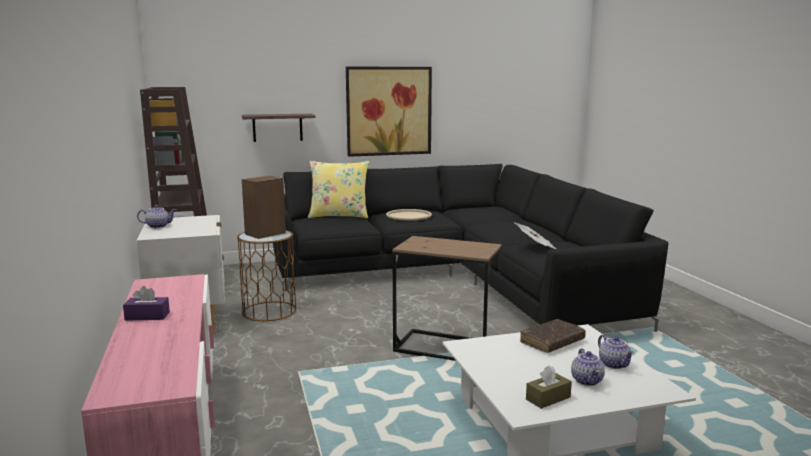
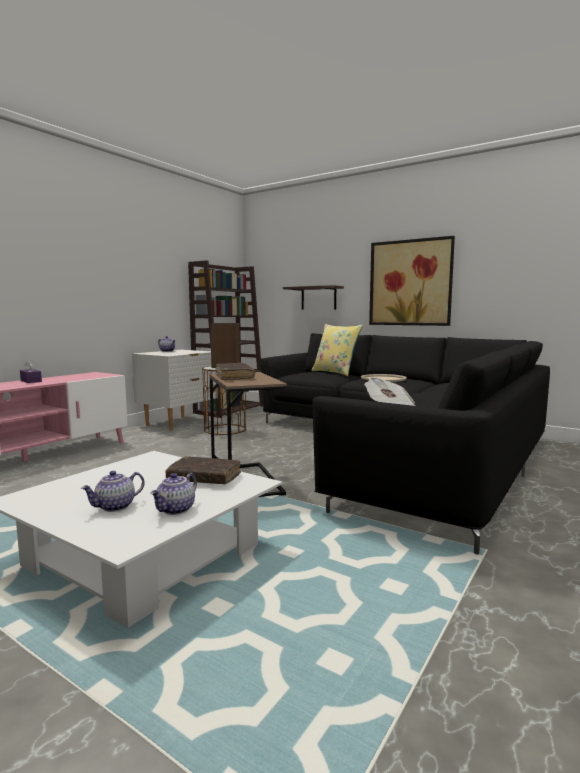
camera: 50 degrees right, 5 degrees down
brown tissue box [526,365,572,409] -> none
none -> brown book [216,363,255,380]

